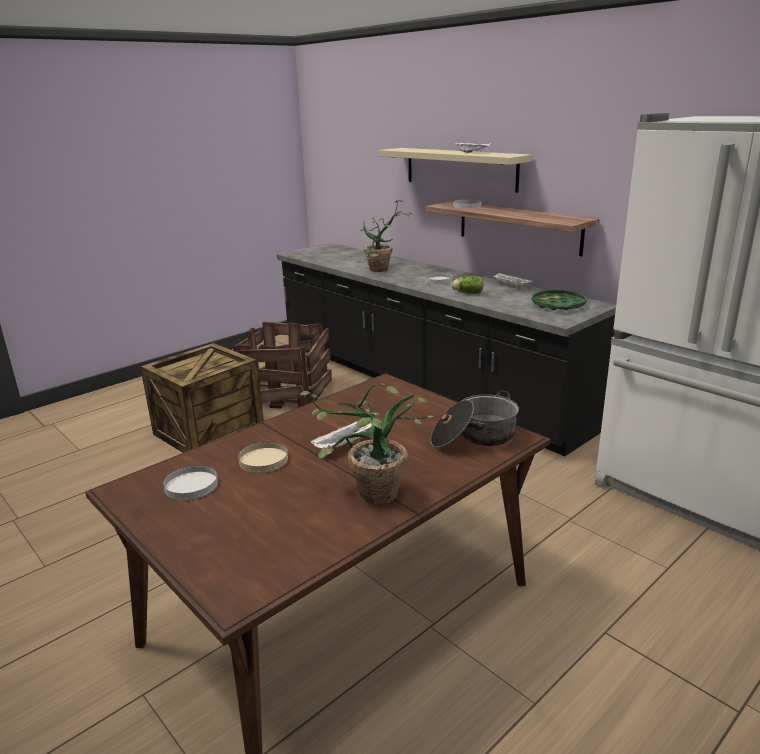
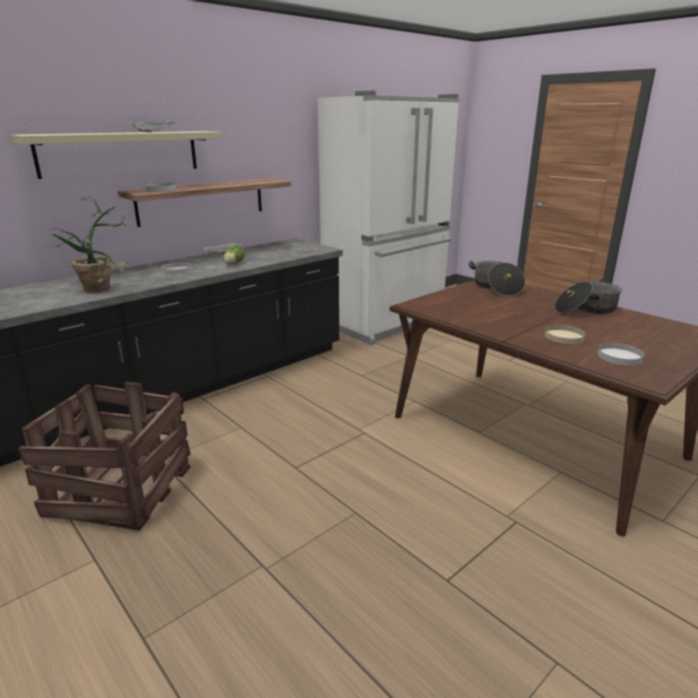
camera: 90 degrees left, 0 degrees up
crate [140,343,264,453] -> none
potted plant [300,383,433,505] -> cooking pot [555,279,622,314]
white tray [311,417,371,449] -> none
green tray [532,289,587,310] -> none

